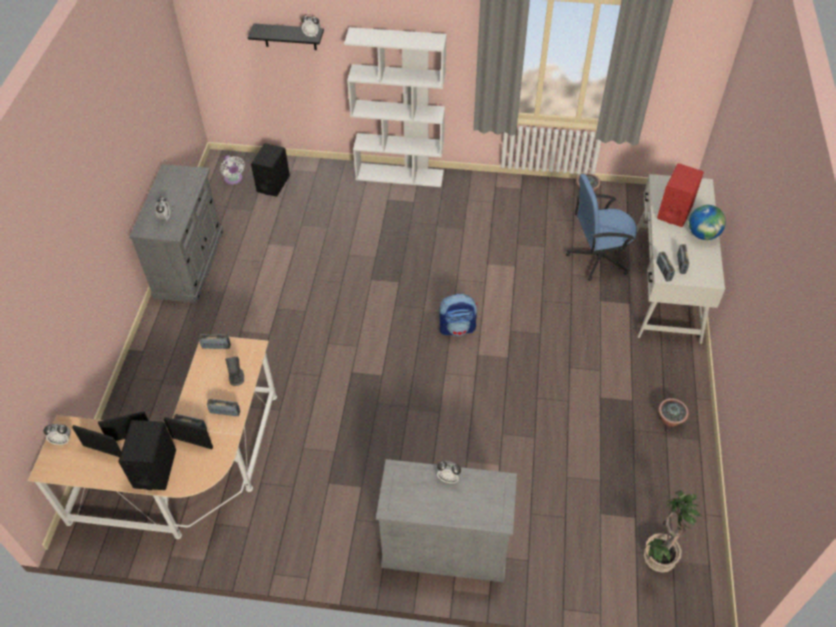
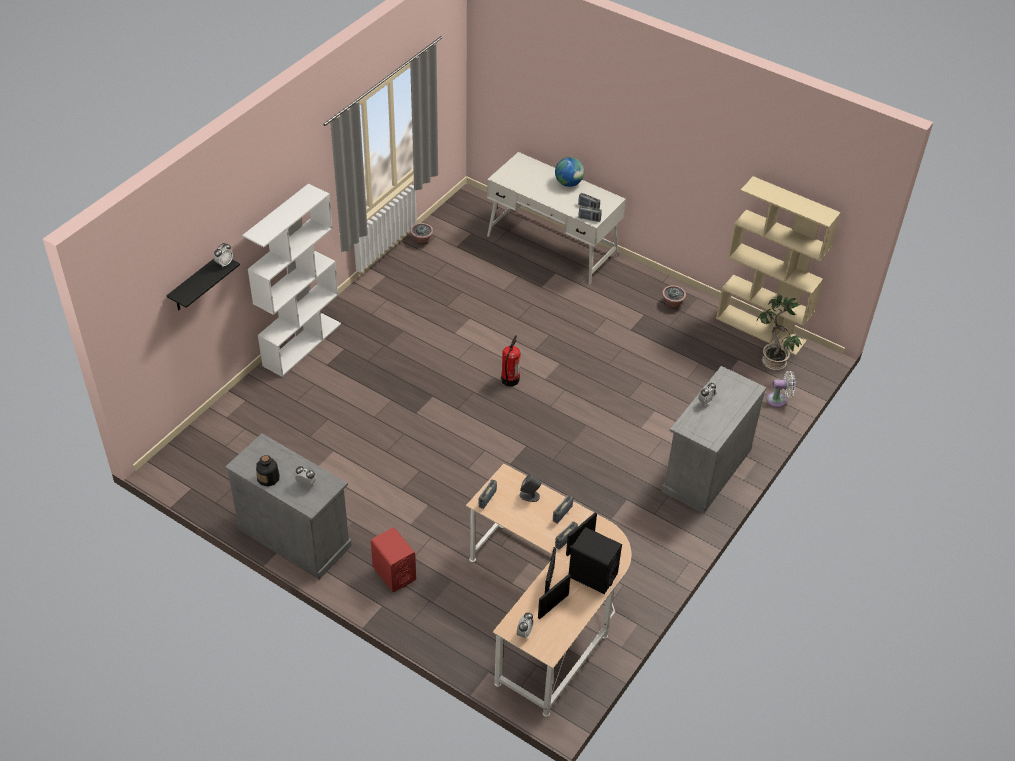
camera: 65 degrees left, 5 degrees down
white fan [220,155,245,185] -> white fan moved to [767,371,796,408]
black speaker [251,143,290,197] -> none
backpack [439,294,477,336] -> fire extinguisher [501,335,520,387]
blue office chair [566,174,637,281] -> none
red speaker [657,163,704,227] -> red speaker moved to [371,527,416,592]
none -> bottle [256,455,280,487]
none -> beige bookcase [716,176,841,356]

